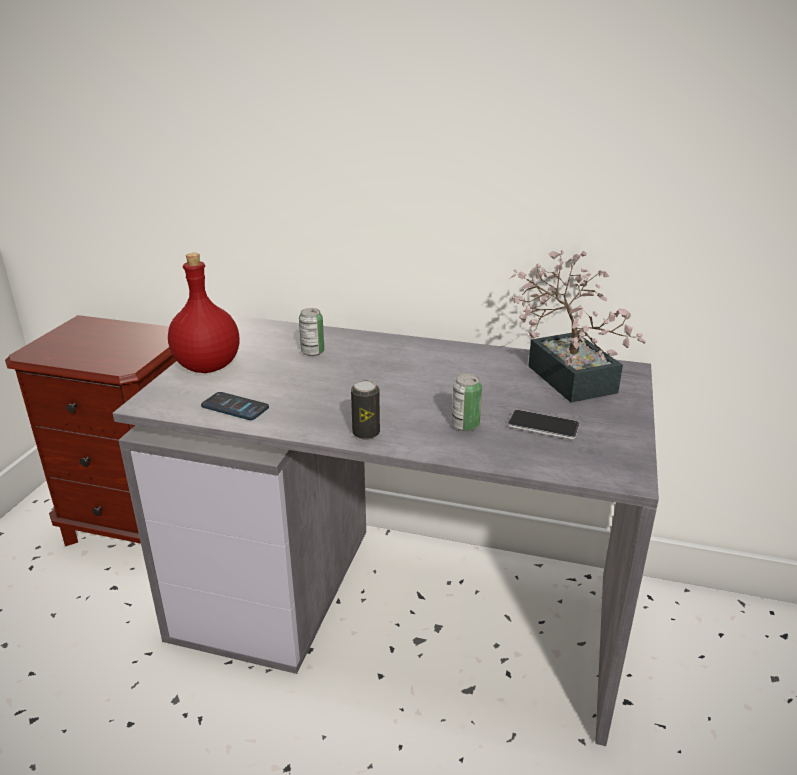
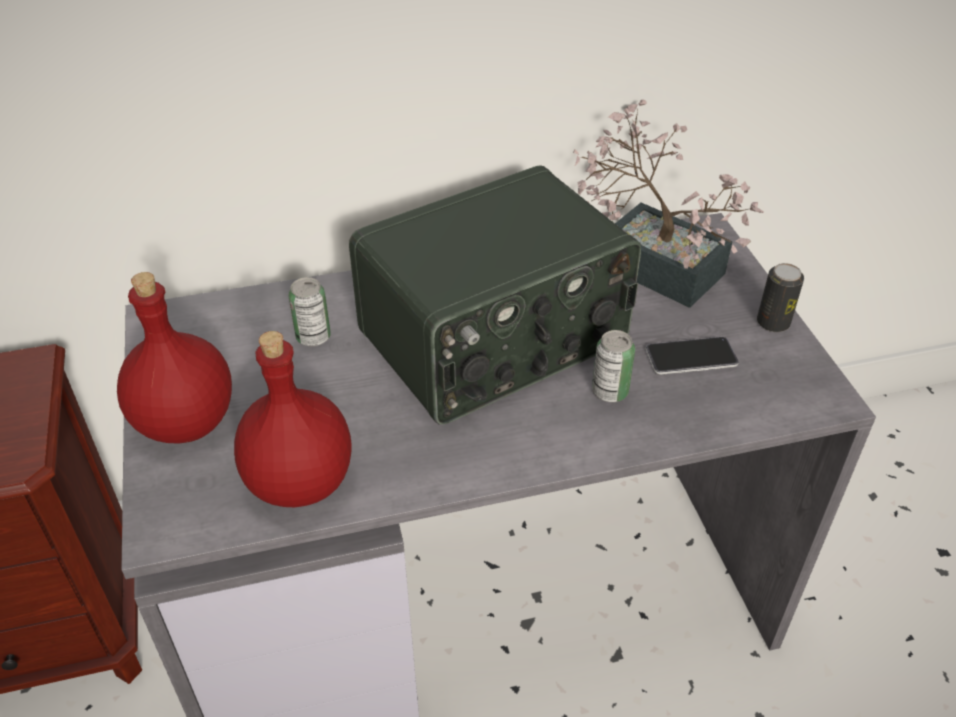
camera: 30 degrees left, 15 degrees up
phone [201,392,269,420] -> red bottle [234,331,352,507]
can [351,380,380,440] -> can moved to [757,263,804,332]
none -> radio [349,165,641,424]

